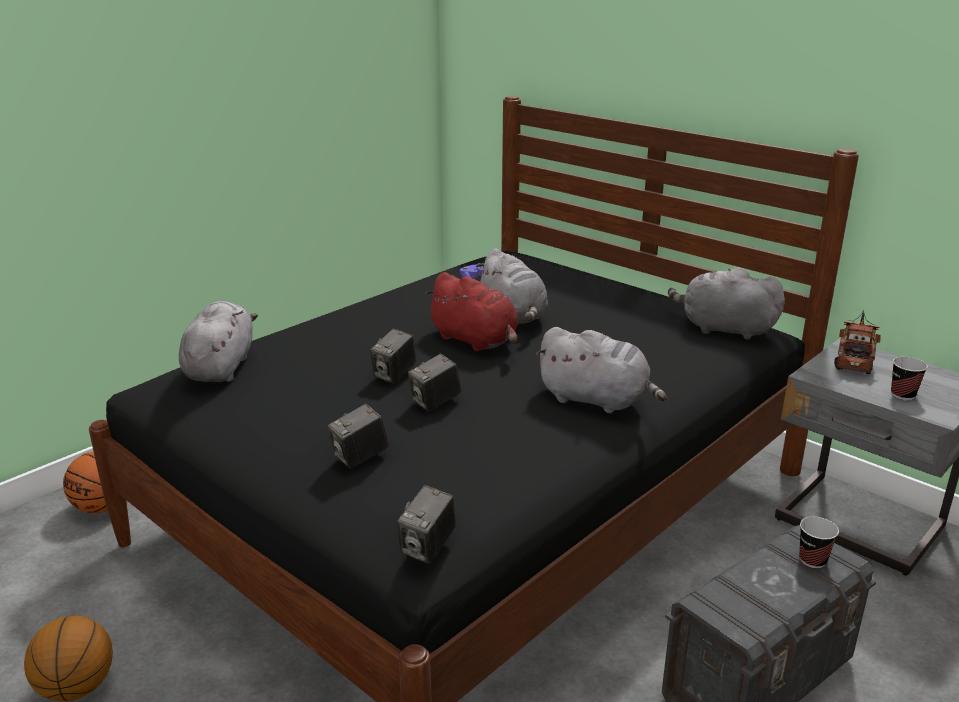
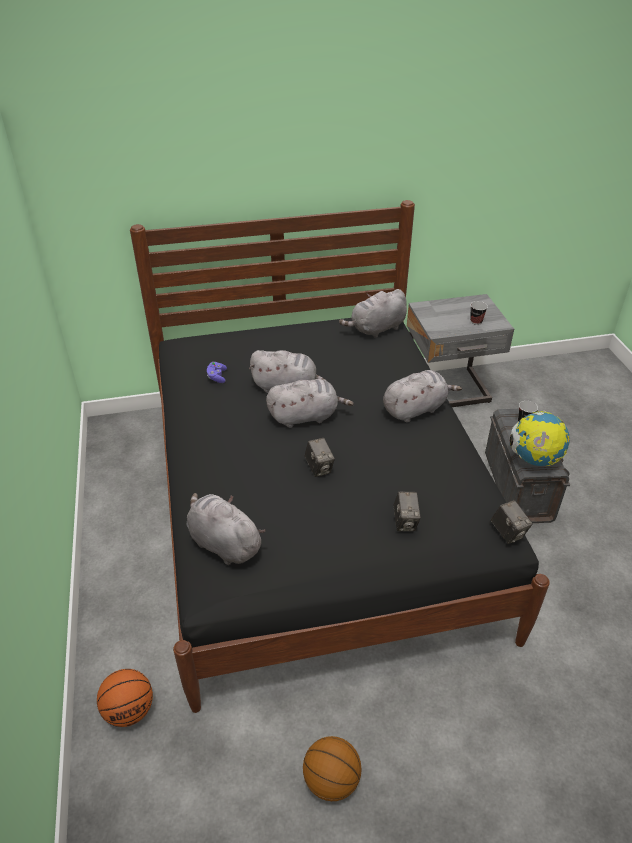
camera: 55 degrees left, 15 degrees up
camera [408,354,461,412] -> none
red plush toy [425,272,518,351] -> grey plush toy [266,379,354,428]
toy truck [834,310,881,374] -> none
none -> globe [510,411,570,466]

